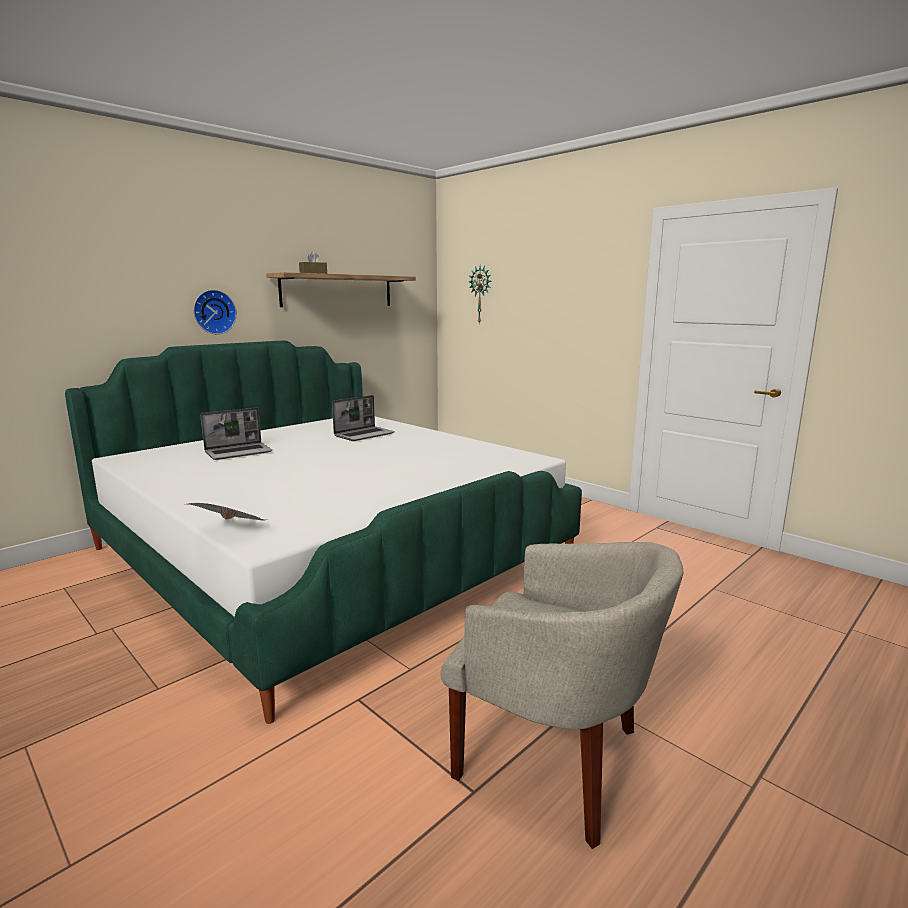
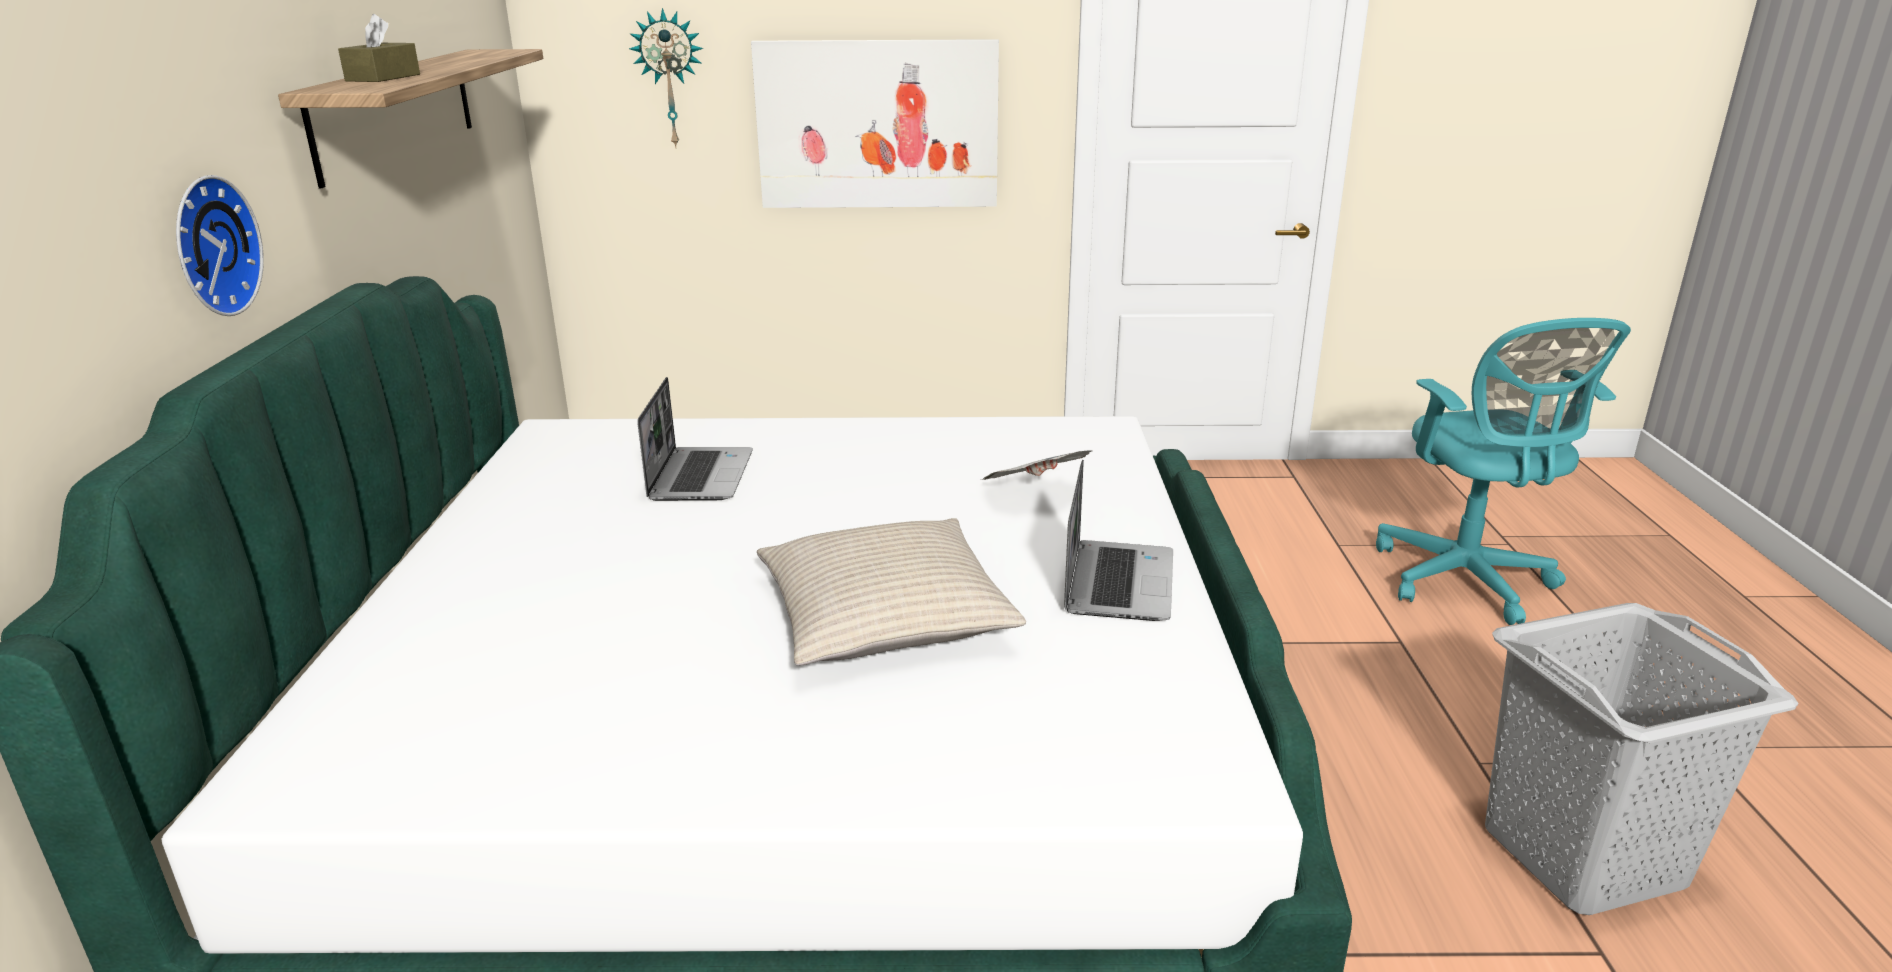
camera: 45 degrees left, 10 degrees up
newspaper [188,503,269,520] -> newspaper moved to [982,450,1092,480]
laptop [200,407,272,460] -> laptop moved to [1064,459,1173,621]
beige armchair [441,542,683,849] -> grey laundry basket [1485,603,1799,915]
none -> picture [751,39,999,208]
none -> beige pillow [757,518,1026,666]
none -> turquoise office chair [1376,318,1631,625]

